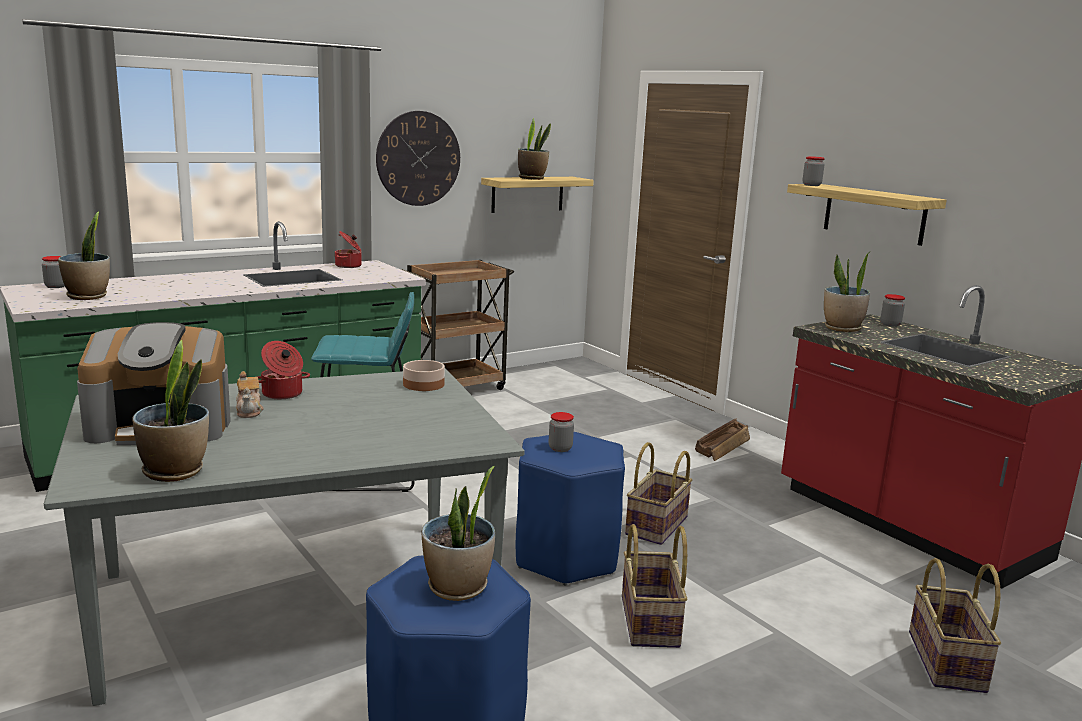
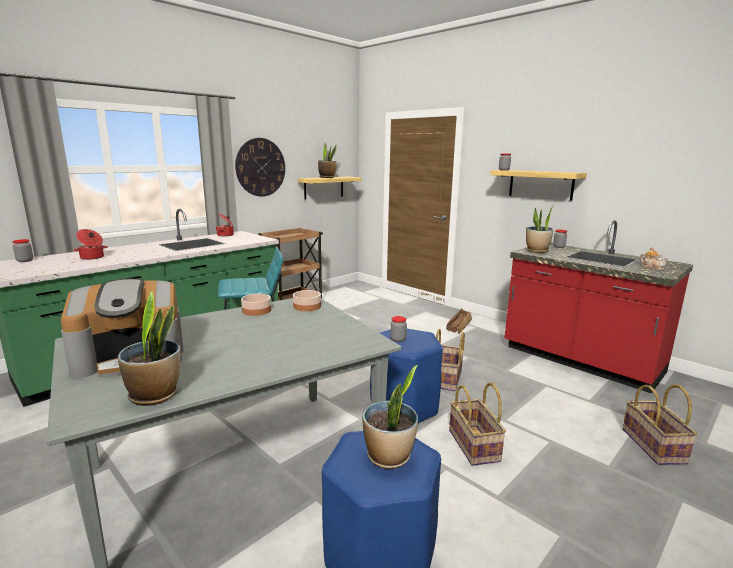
camera: 10 degrees left, 0 degrees up
potted plant [58,212,110,300] -> none
teapot [236,371,263,418] -> teapot moved to [640,247,668,270]
cooking pot [257,341,310,399] -> cooking pot moved to [73,229,108,260]
none -> bowl [241,294,271,316]

